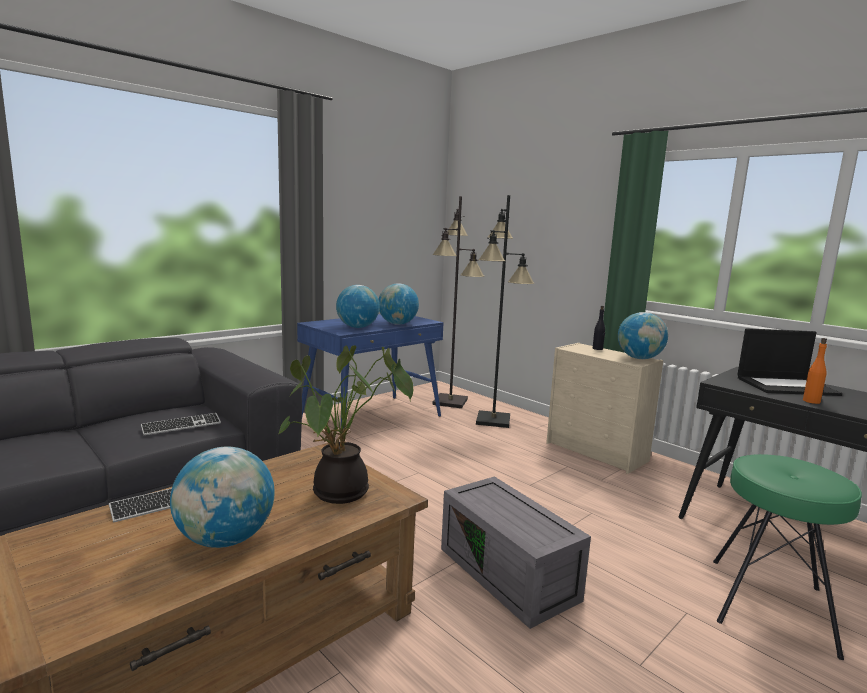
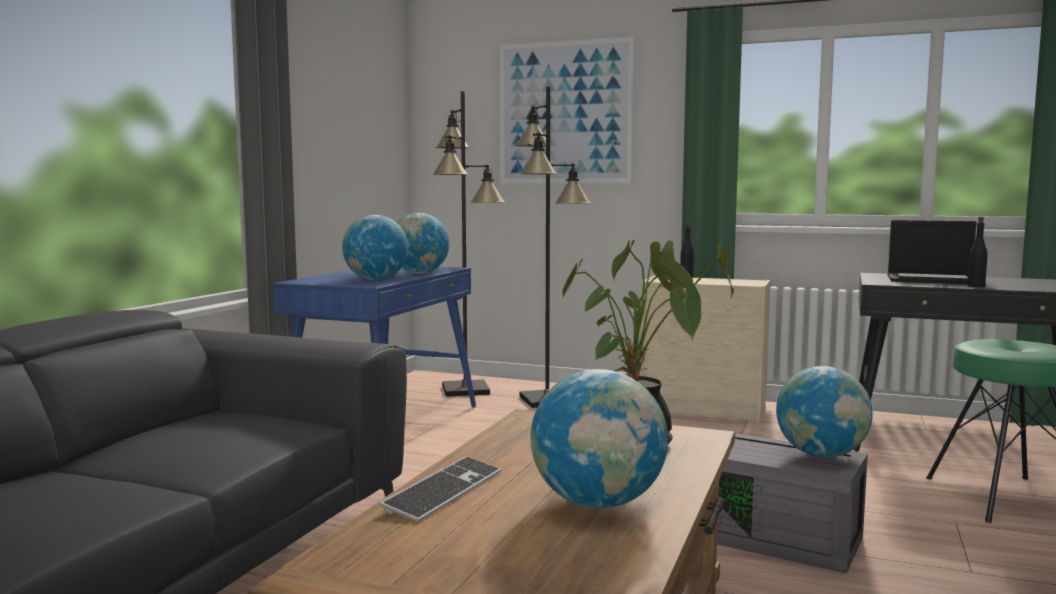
camera: 25 degrees left, 5 degrees down
keyboard [141,413,221,435] -> none
globe [618,312,668,359] -> globe moved to [776,366,873,458]
laptop [737,328,843,396] -> laptop turned 45 degrees clockwise [887,220,976,284]
orange bottle [803,338,827,404] -> black bottle [967,217,987,287]
none -> picture [500,37,634,183]

